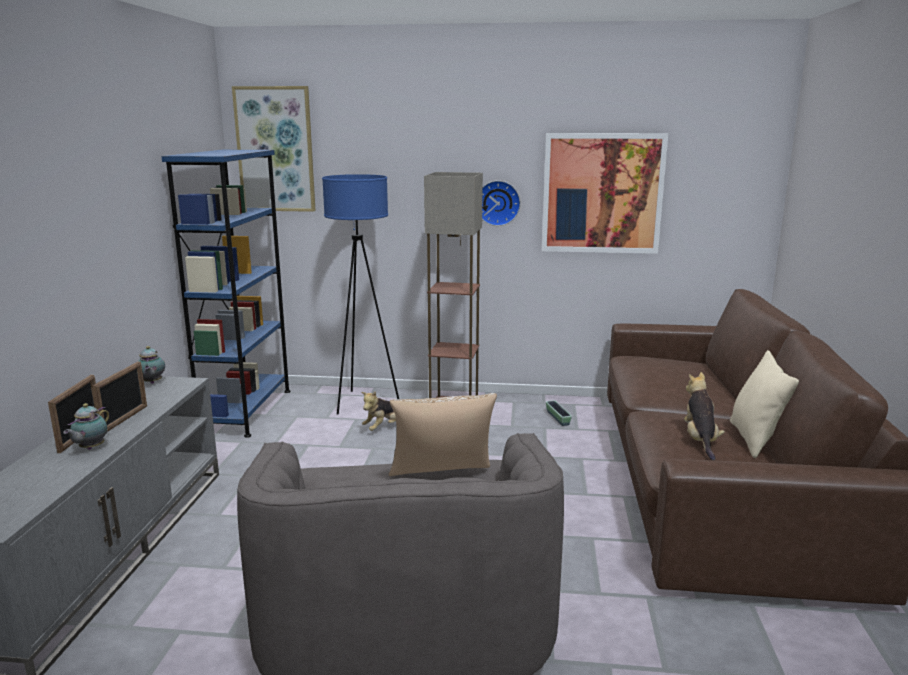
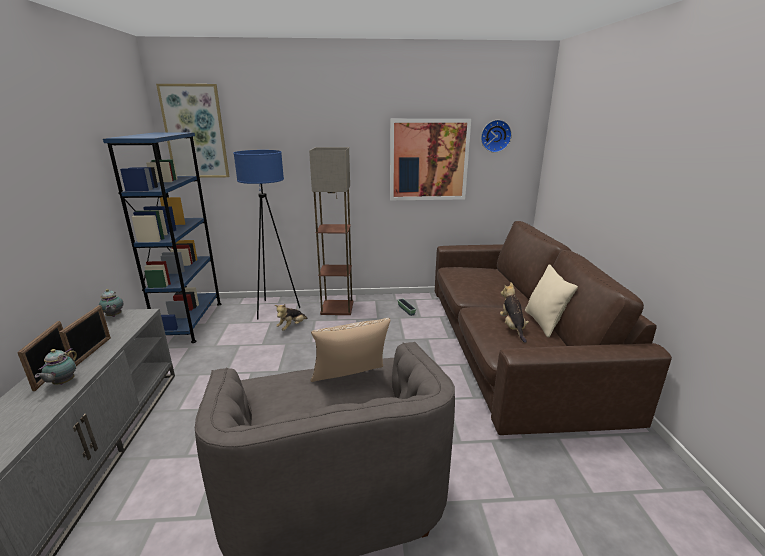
camera: 10 degrees left, 5 degrees up
wall clock [482,180,521,226] -> wall clock moved to [481,120,512,153]

